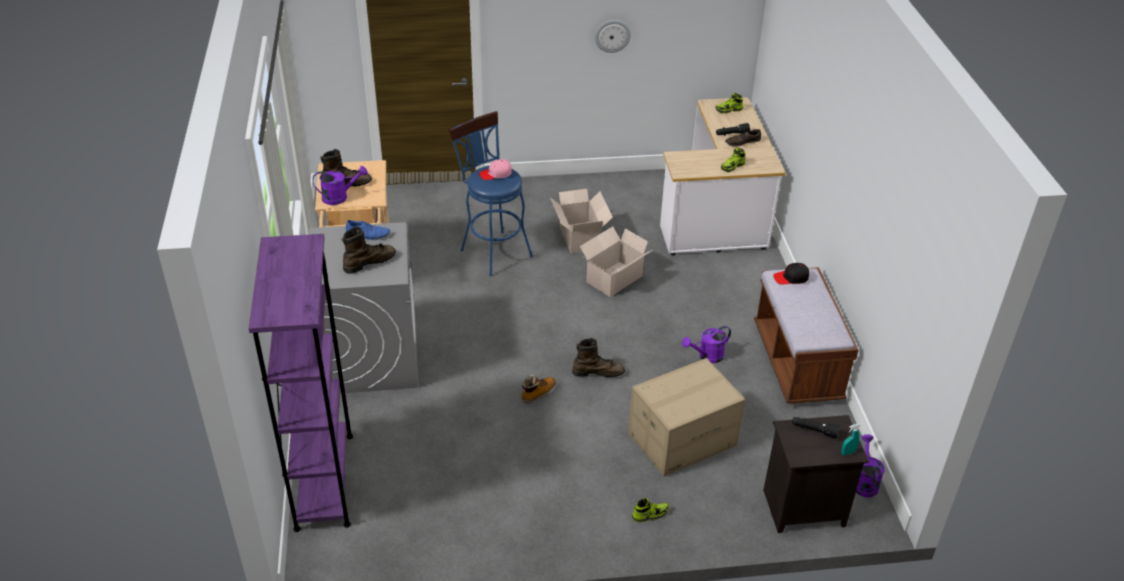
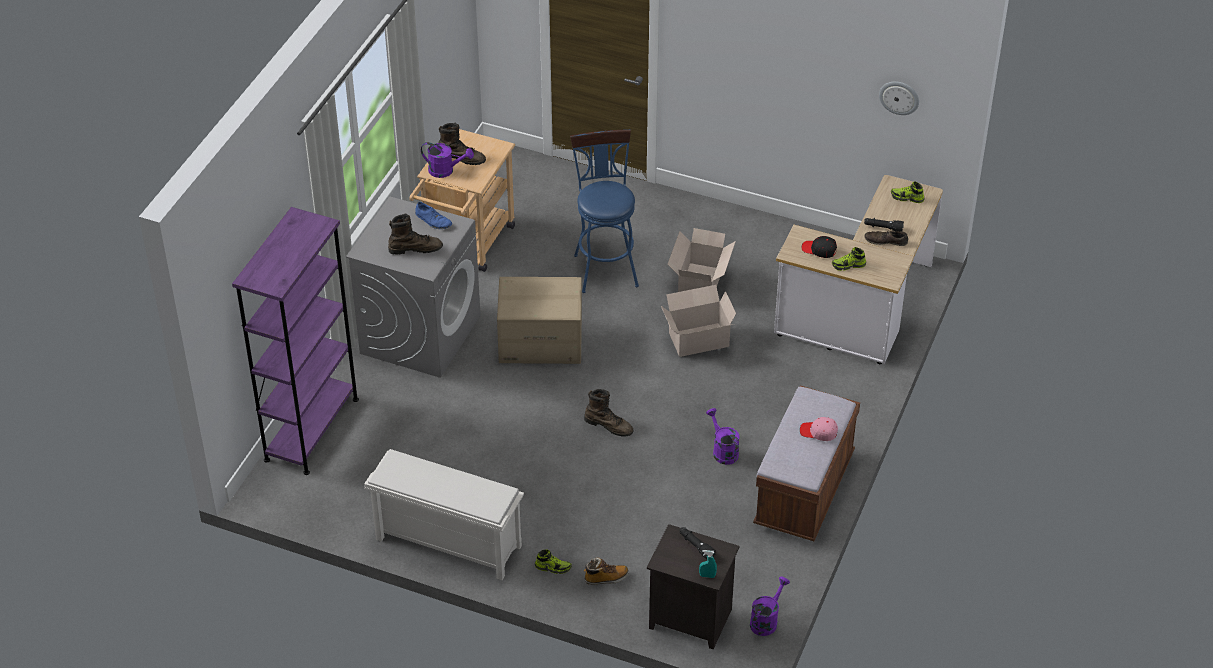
camera: 30 degrees right, 5 degrees up
pink cap [479,159,512,180] -> pink cap moved to [800,417,838,441]
boot [522,375,556,403] -> boot moved to [584,557,629,585]
wall clock [595,20,631,53] -> wall clock moved to [879,81,919,115]
cardboard box [628,358,745,477] -> cardboard box moved to [497,277,582,364]
purple watering can [682,326,731,363] -> purple watering can turned 60 degrees clockwise [706,408,740,465]
black cap [773,263,809,285] -> black cap moved to [802,236,837,258]
none -> white shoe rack [364,449,524,580]

